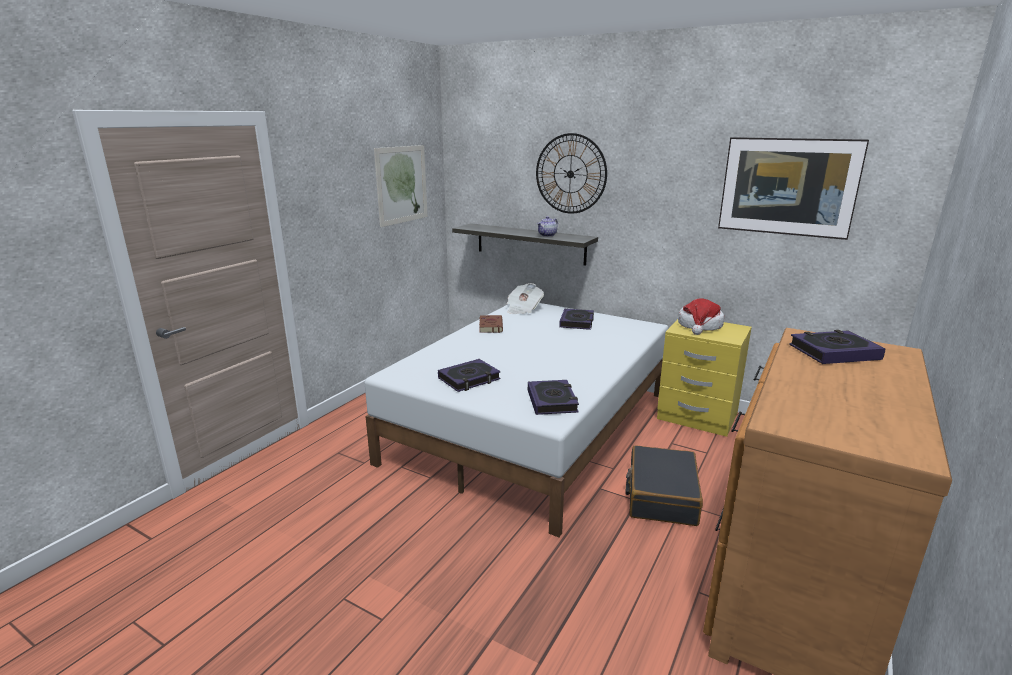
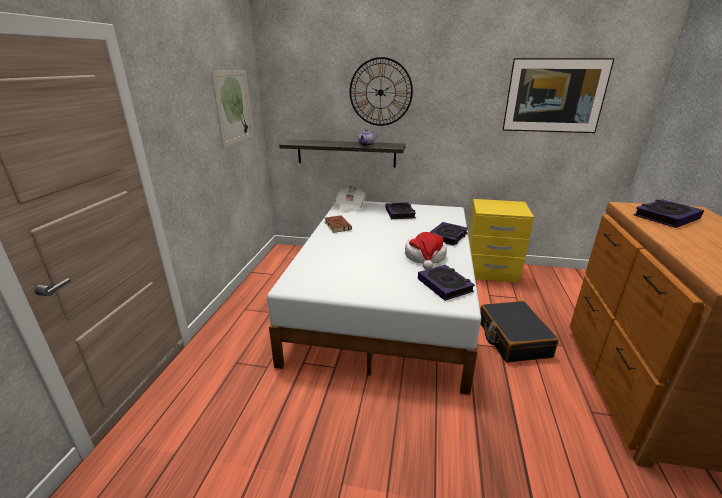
camera: 20 degrees left, 5 degrees up
book [438,359,501,392] -> book moved to [430,222,468,246]
hat [678,298,724,335] -> hat moved to [405,232,447,270]

